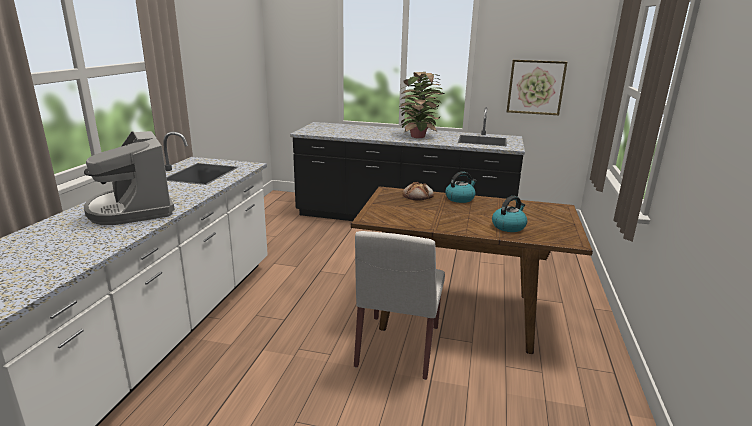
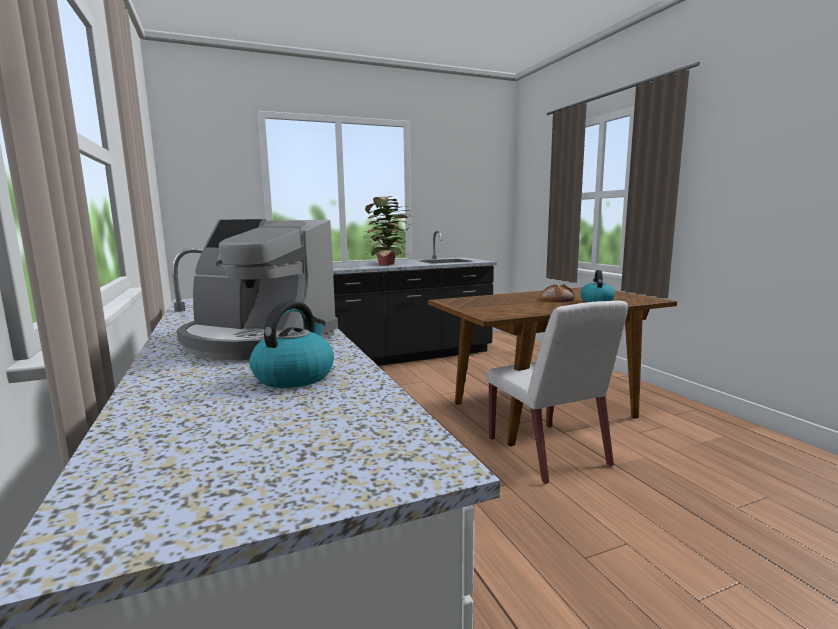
camera: 35 degrees left, 10 degrees down
bread [403,182,434,201] -> bread moved to [541,284,574,302]
kettle [445,171,477,203] -> kettle moved to [249,301,334,388]
picture [507,60,567,115] -> none

